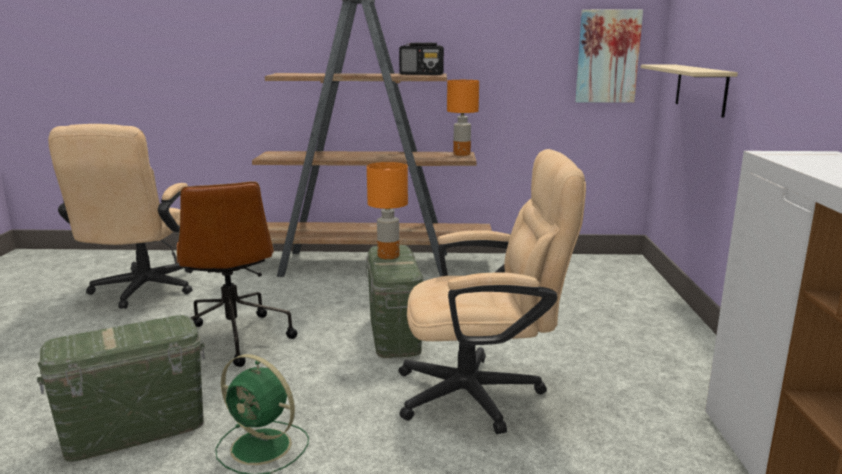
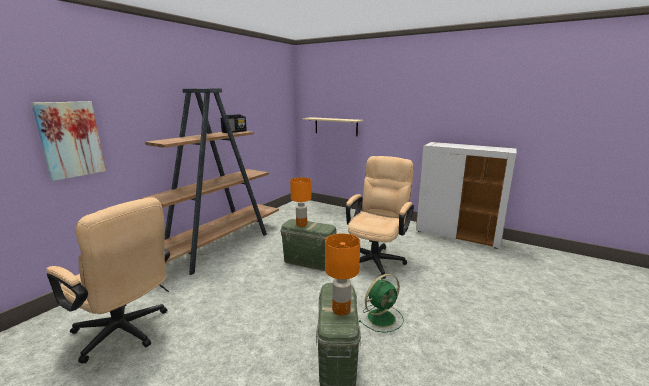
camera: 60 degrees left, 0 degrees up
brown office chair [177,181,297,367] -> none
orange table lamp [447,80,479,156] -> orange table lamp moved to [325,233,360,316]
picture [575,10,643,103] -> picture moved to [31,101,106,181]

